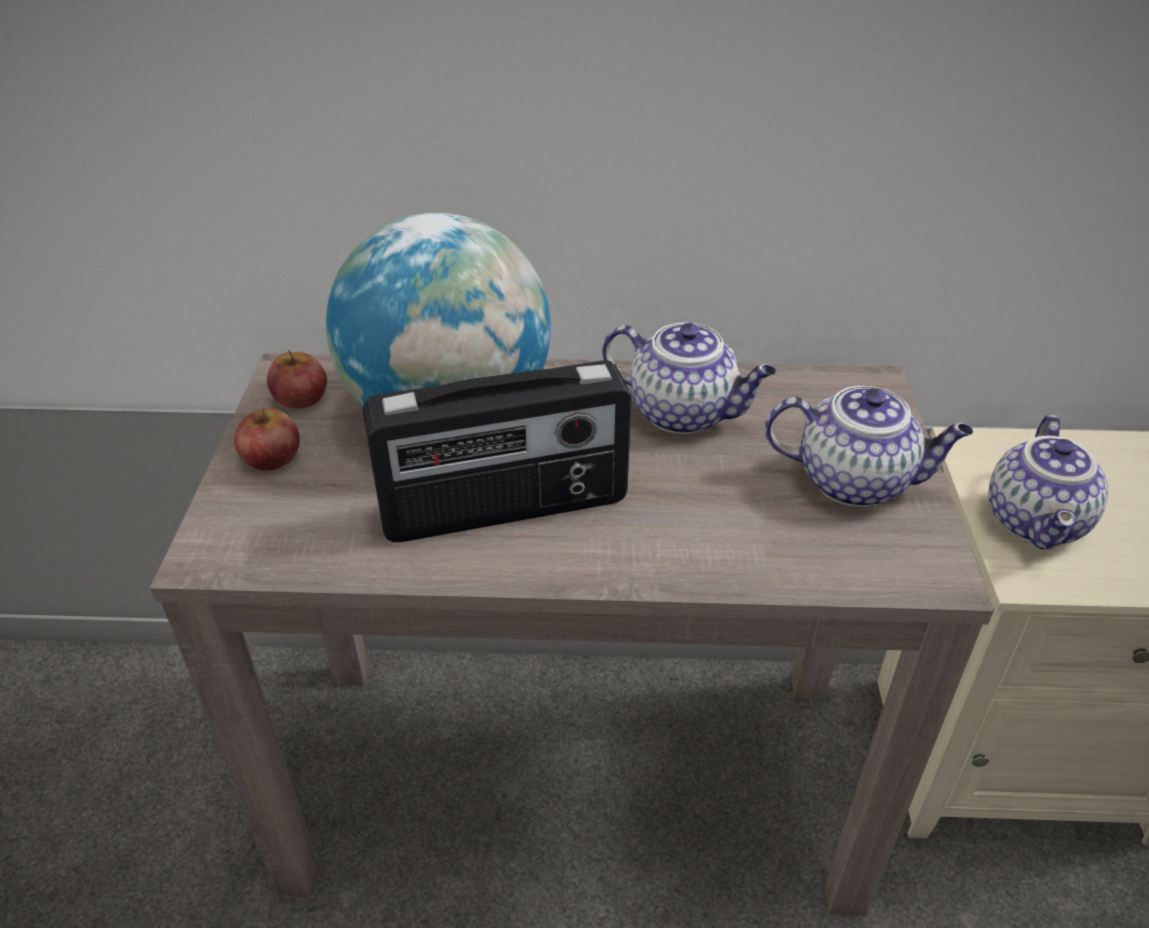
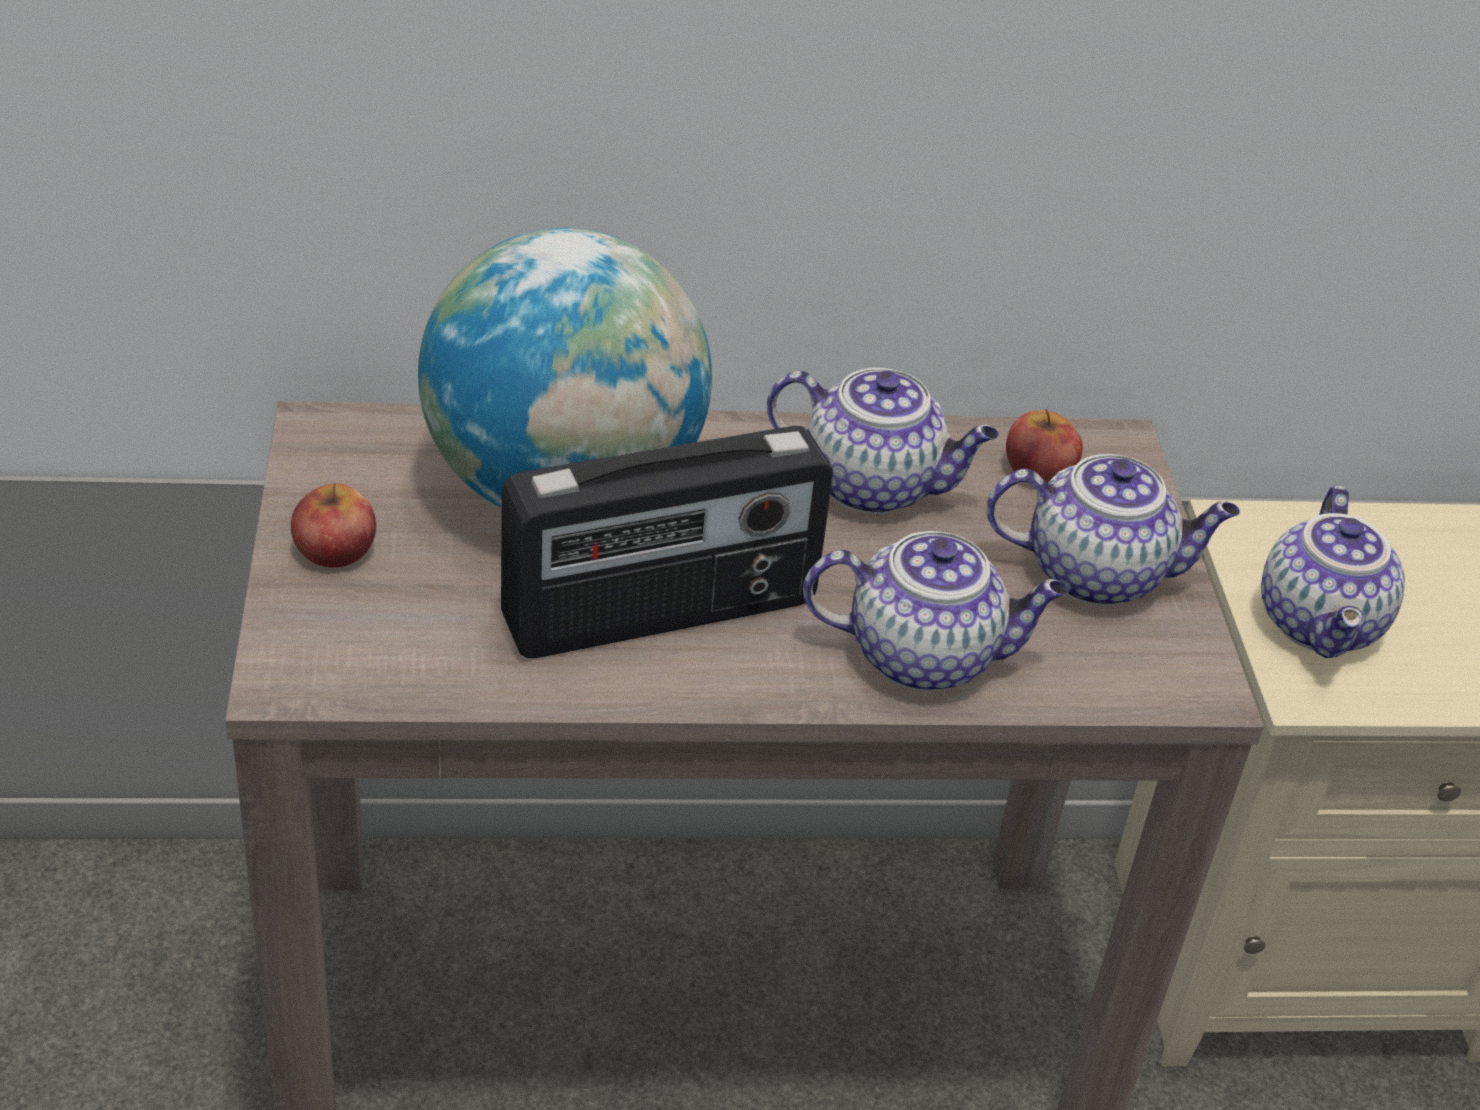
camera: 10 degrees left, 0 degrees up
apple [267,350,327,409] -> apple moved to [1006,409,1083,483]
none -> teapot [803,531,1069,692]

